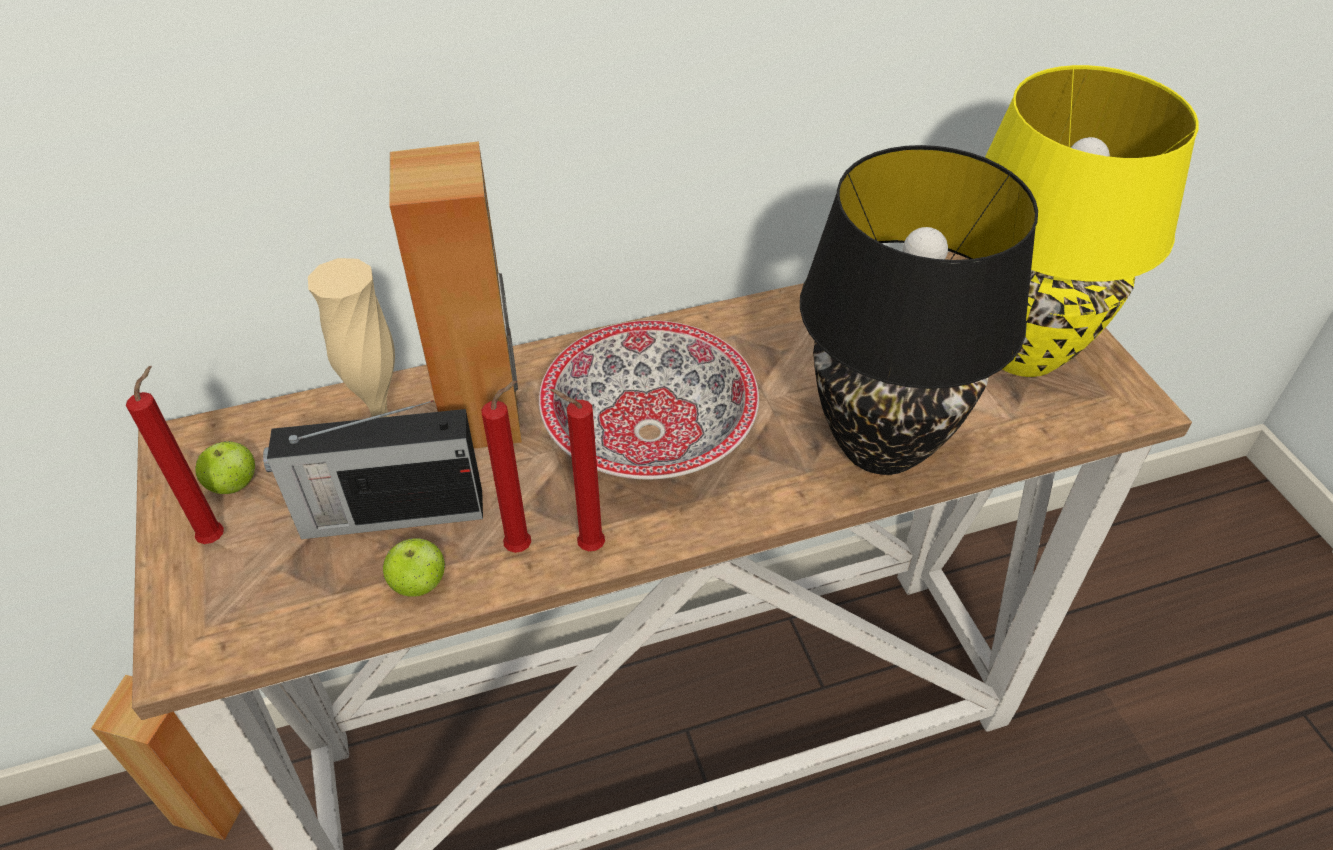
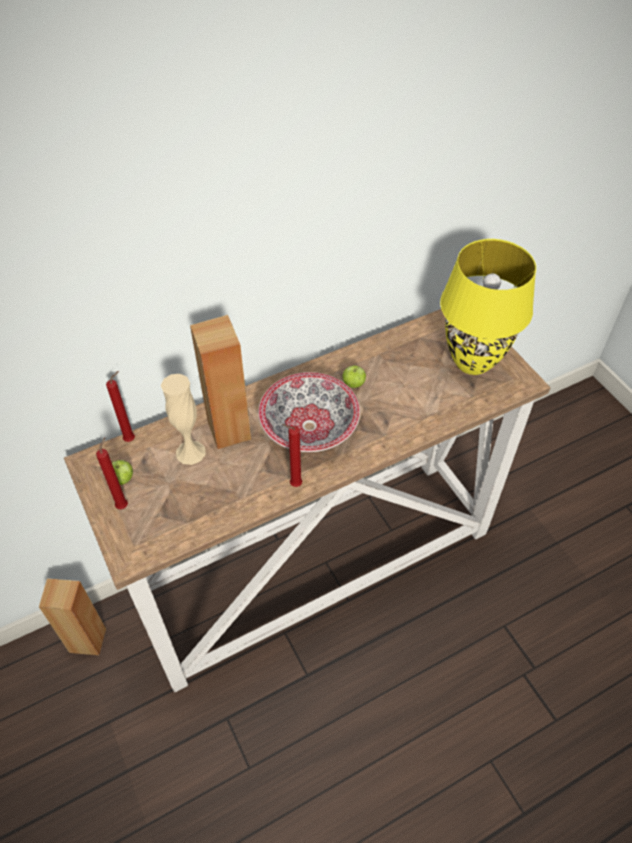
camera: 10 degrees left, 5 degrees up
radio [263,400,483,539] -> none
apple [383,538,445,597] -> apple moved to [342,365,366,388]
red candle [481,381,531,553] -> red candle moved to [106,371,135,442]
black table lamp [800,145,1038,475] -> none

